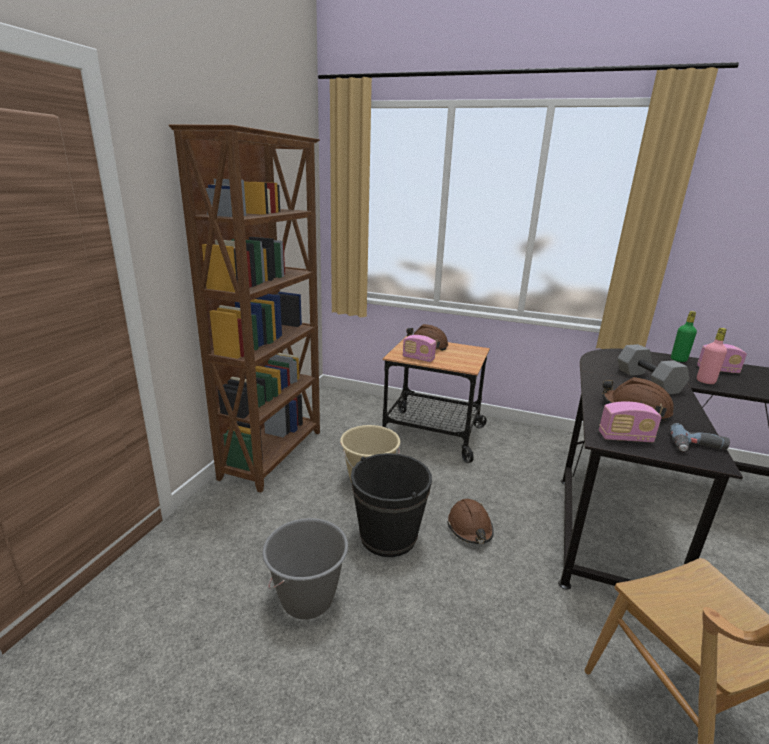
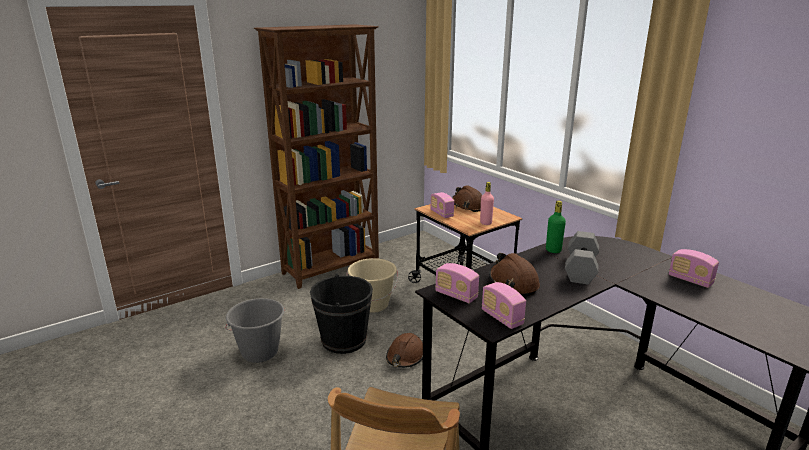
camera: 35 degrees right, 0 degrees up
power drill [670,423,730,452] -> radio [482,282,526,329]
green bottle [671,311,697,362] -> green bottle moved to [546,201,566,253]
pink bottle [697,328,727,384] -> pink bottle moved to [480,182,494,225]

